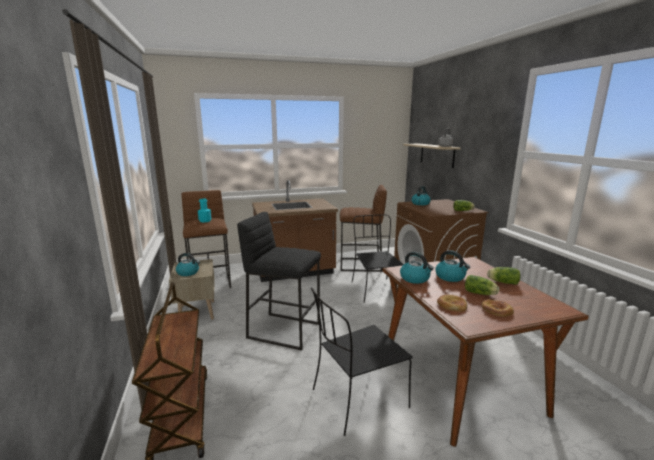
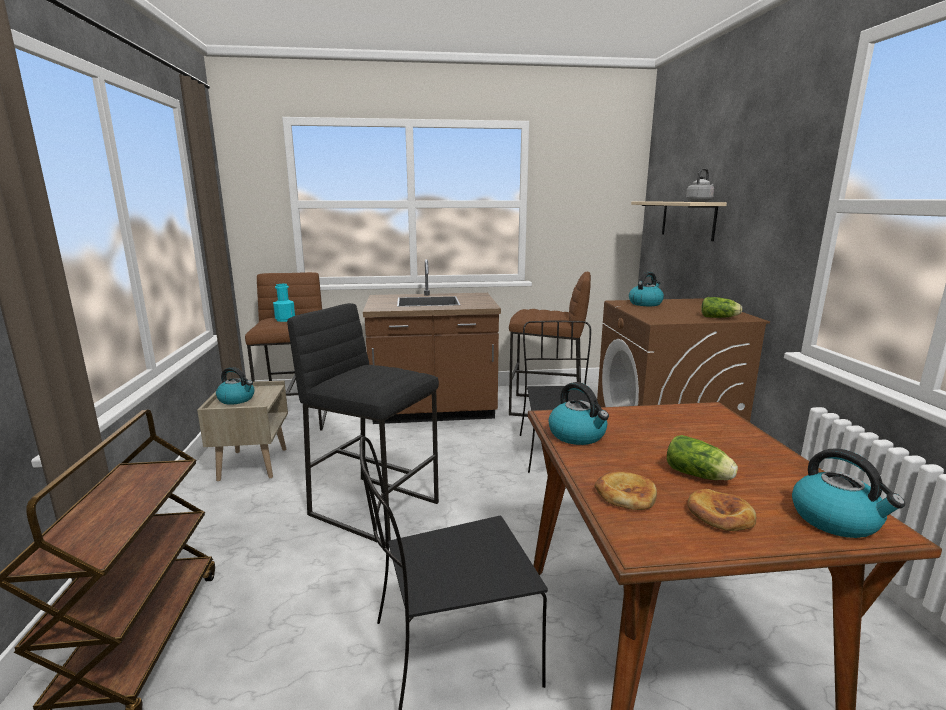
camera: 10 degrees right, 0 degrees up
kettle [435,250,470,282] -> kettle moved to [792,448,905,538]
lettuce [487,267,521,285] -> none

